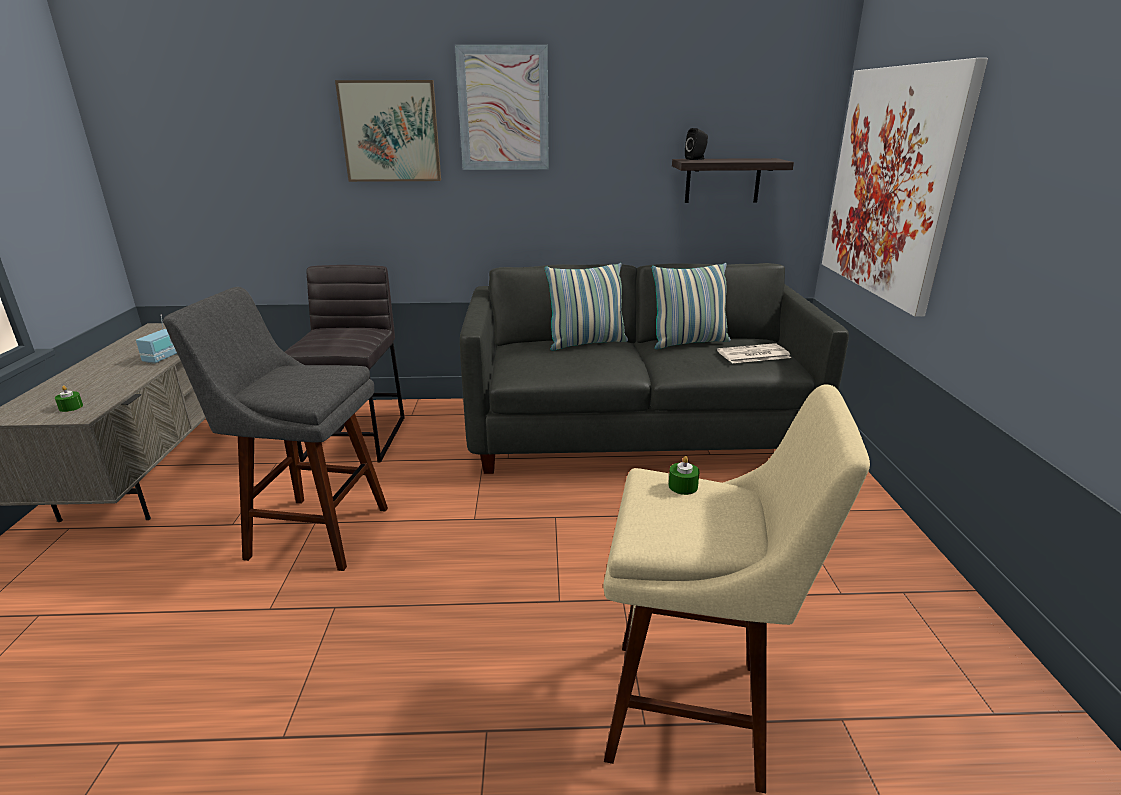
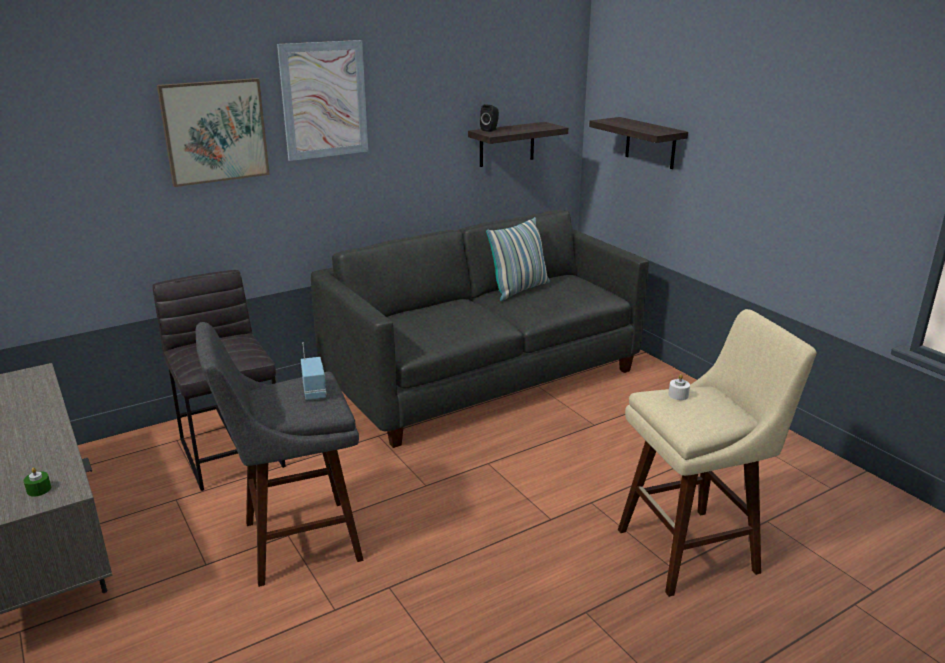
camera: 30 degrees left, 0 degrees up
radio [136,315,177,364] -> radio moved to [301,342,327,400]
pillow [545,263,628,351] -> none
green candle [668,456,700,495] -> white candle [668,374,690,400]
newspaper [717,343,791,363] -> none
picture [822,58,988,317] -> shelf [589,117,688,169]

